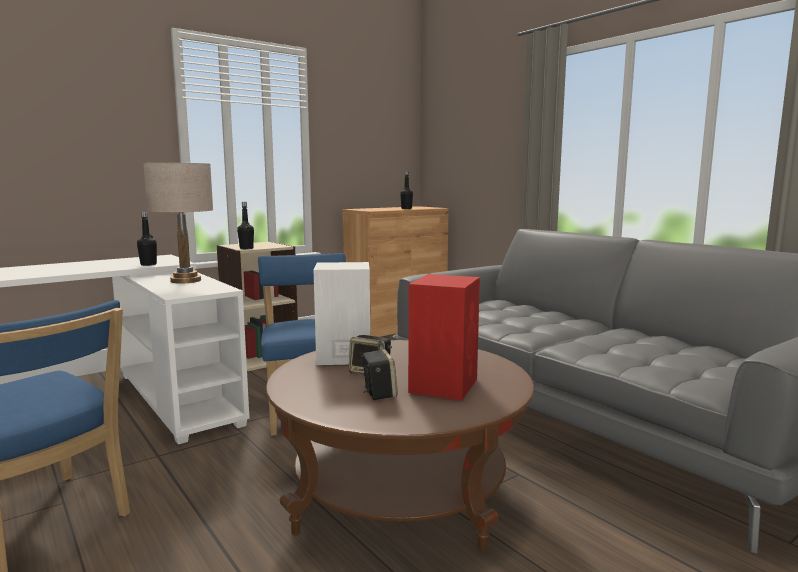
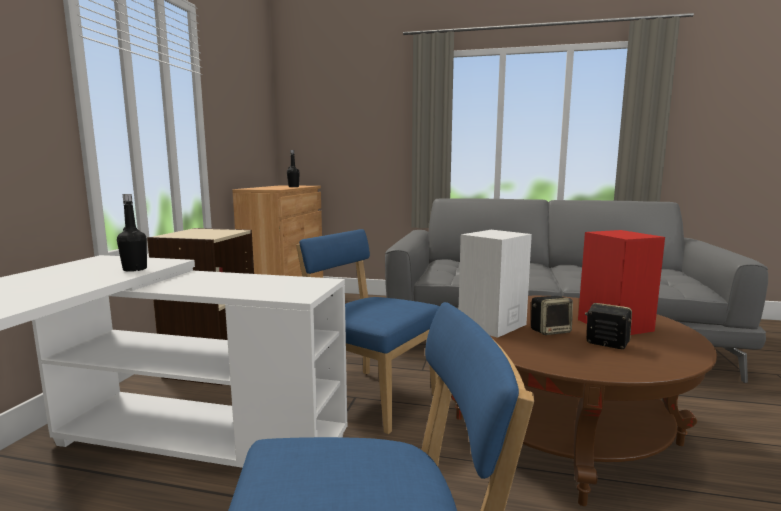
camera: 40 degrees left, 0 degrees up
beige table lamp [143,163,213,284] -> none
black bottle [237,202,254,249] -> none

